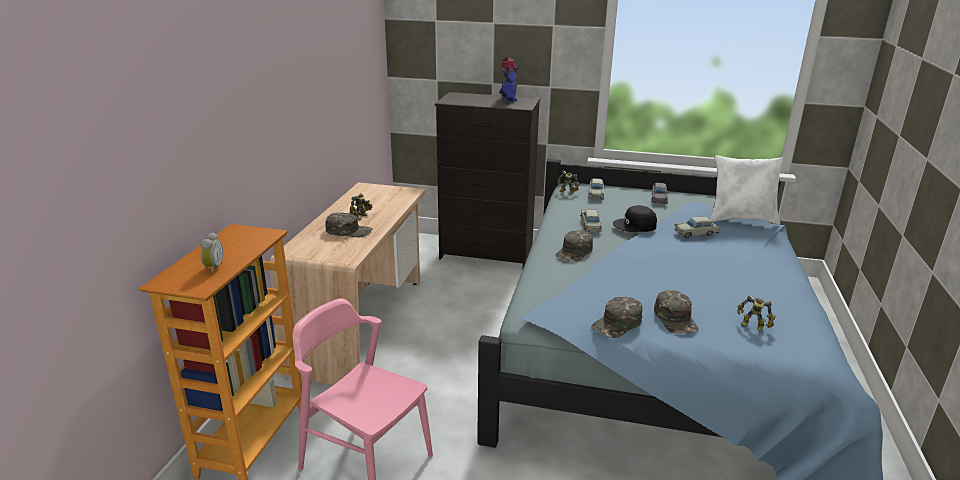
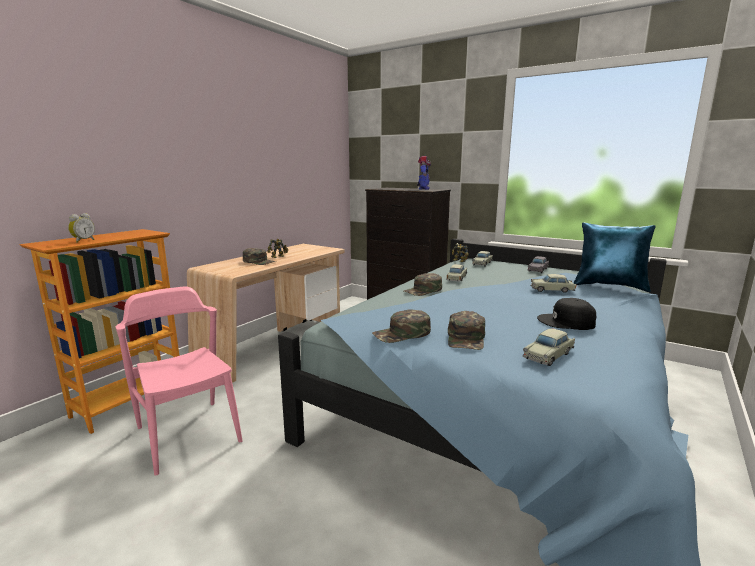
camera: 20 degrees right, 10 degrees down
black cap [613,205,657,232] -> black cap moved to [537,298,596,330]
white pillow [710,155,783,225] -> blue pillow [573,222,656,292]
toy robot [737,295,776,331] -> beige toy car [523,328,575,366]

